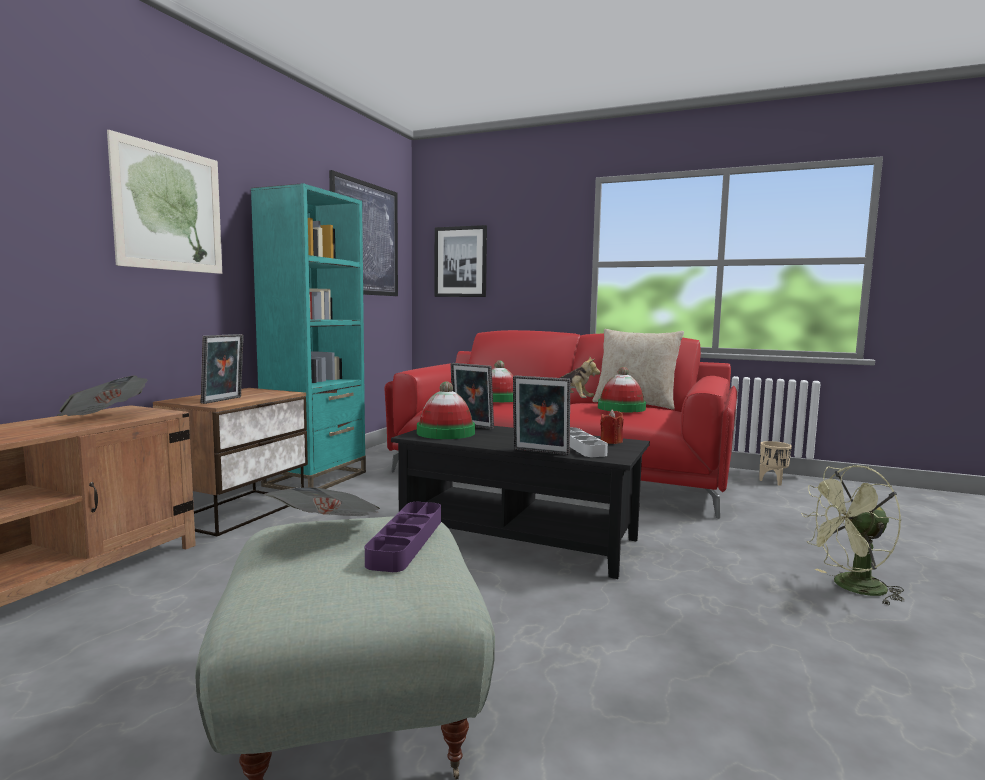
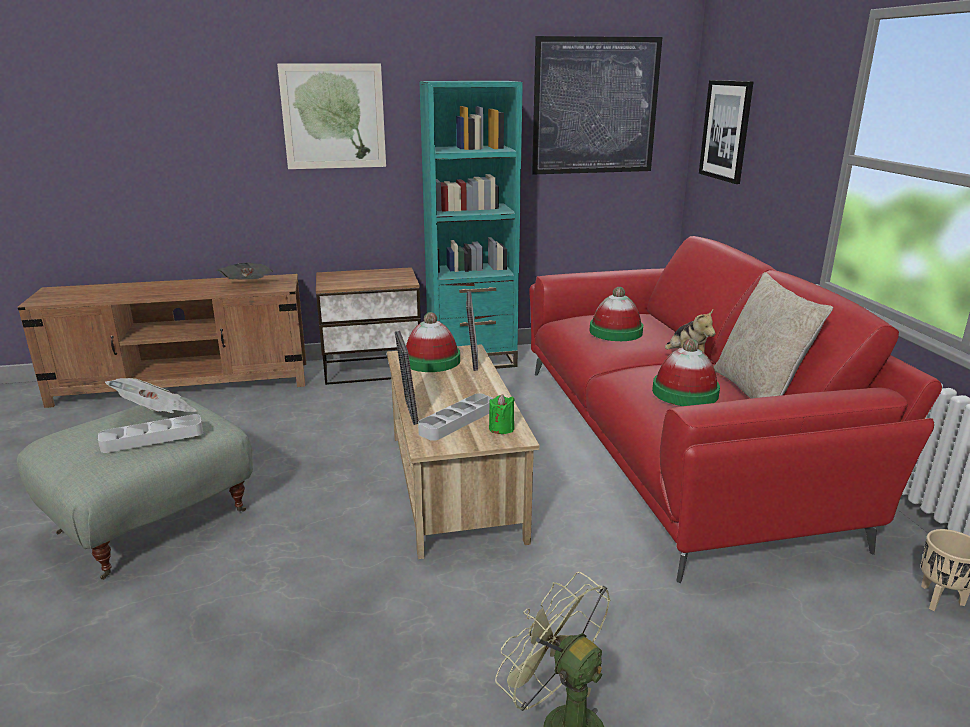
camera: 55 degrees right, 15 degrees up
picture frame [201,334,244,404] -> none
purple tray [365,502,441,572] -> grey tray [98,414,203,453]
black coffee table [391,426,650,579] -> beige coffee table [387,344,540,559]
red candle [600,410,624,444] -> green candle [489,394,515,434]

